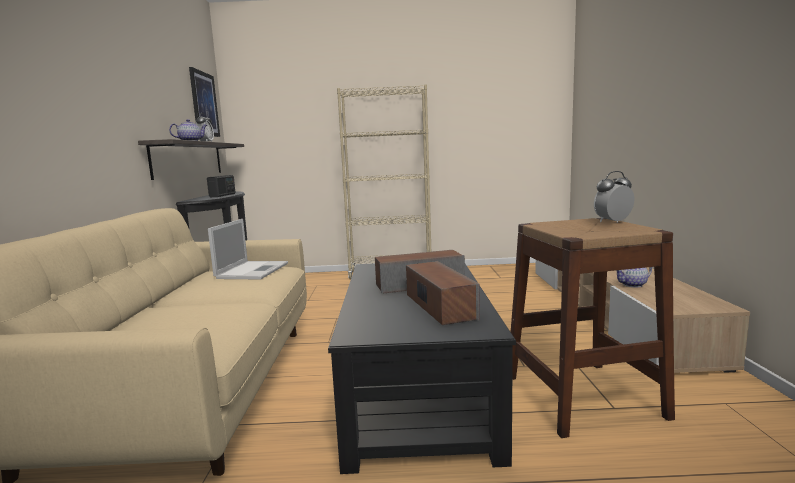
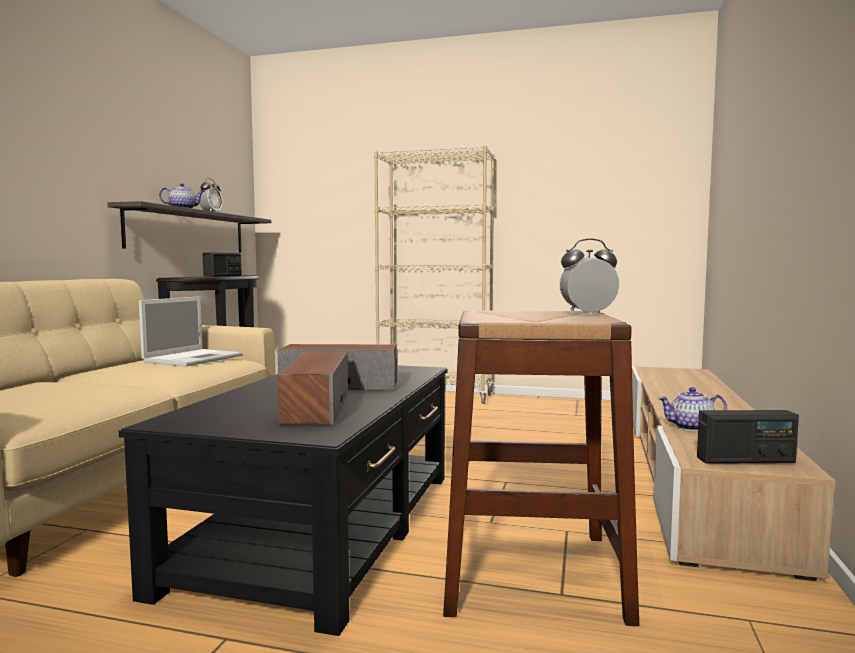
camera: 15 degrees right, 5 degrees down
picture [189,67,220,137] -> none
none -> radio [697,410,799,464]

